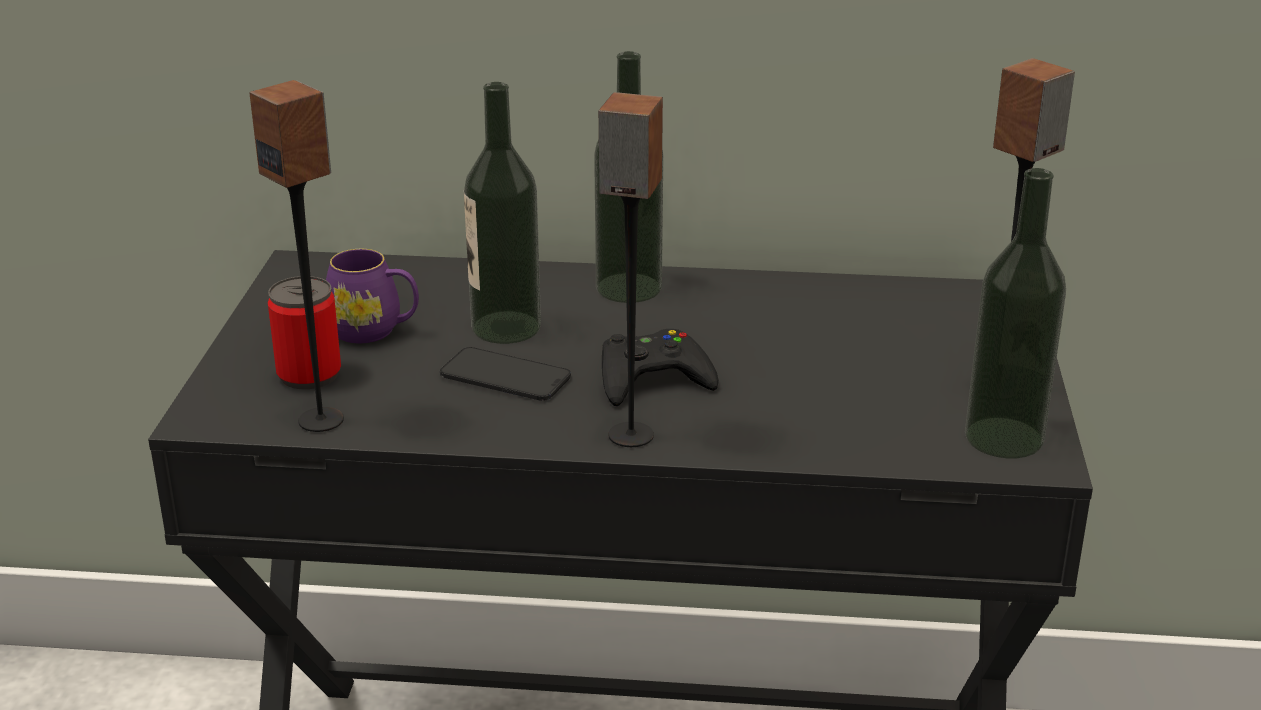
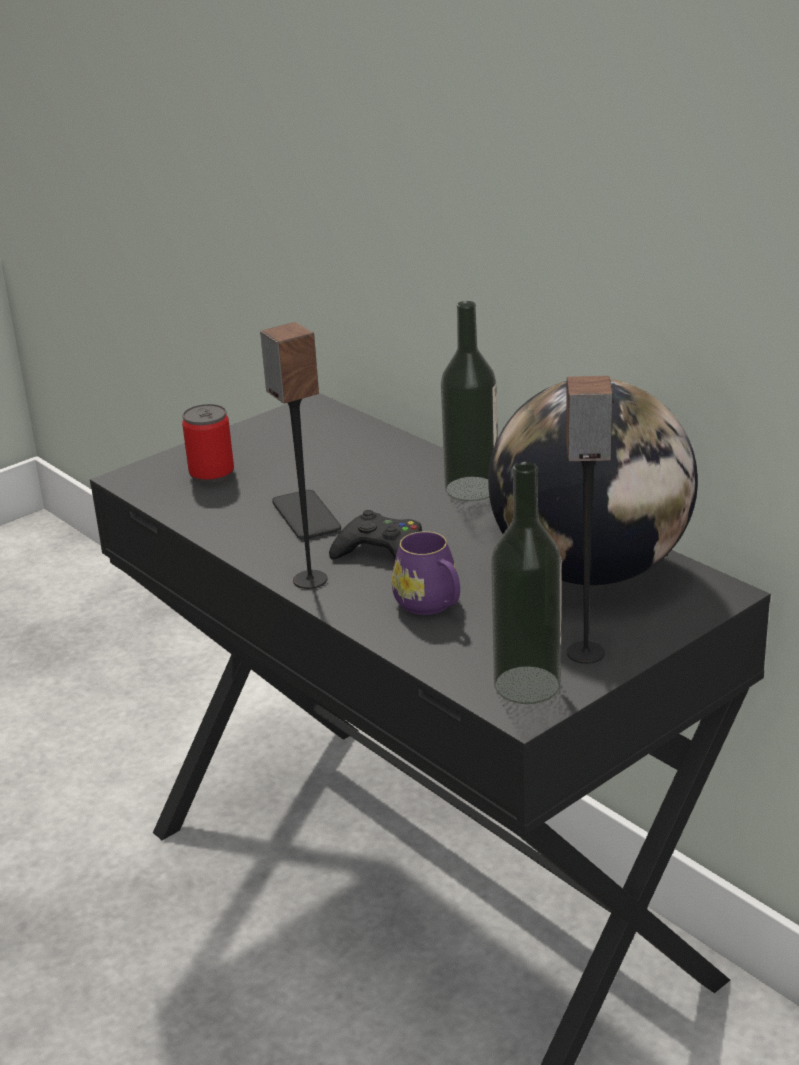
camera: 45 degrees right, 0 degrees up
speaker [250,80,344,432] -> none
purple mug [326,249,419,343] -> purple mug moved to [392,531,460,615]
bottle [464,82,541,344] -> none
none -> globe [488,379,698,585]

